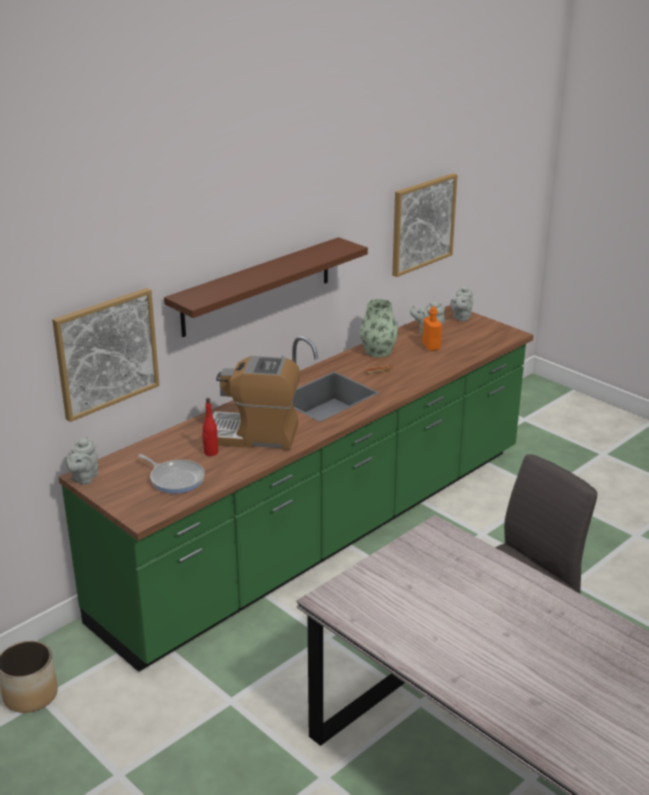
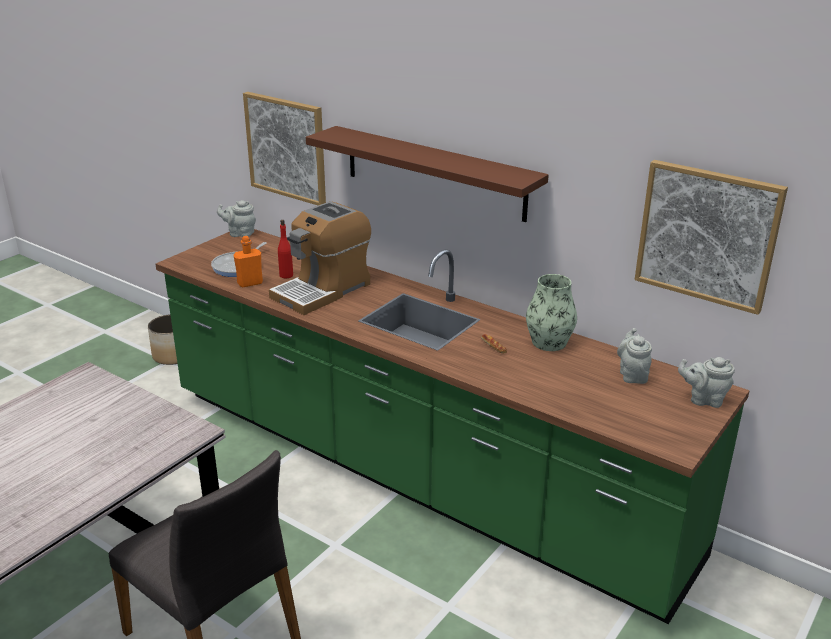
camera: 80 degrees right, 0 degrees up
coffee machine [202,356,300,450] -> coffee machine turned 135 degrees counterclockwise [269,201,371,315]
orange bottle [422,307,442,351] -> orange bottle moved to [233,236,263,287]

